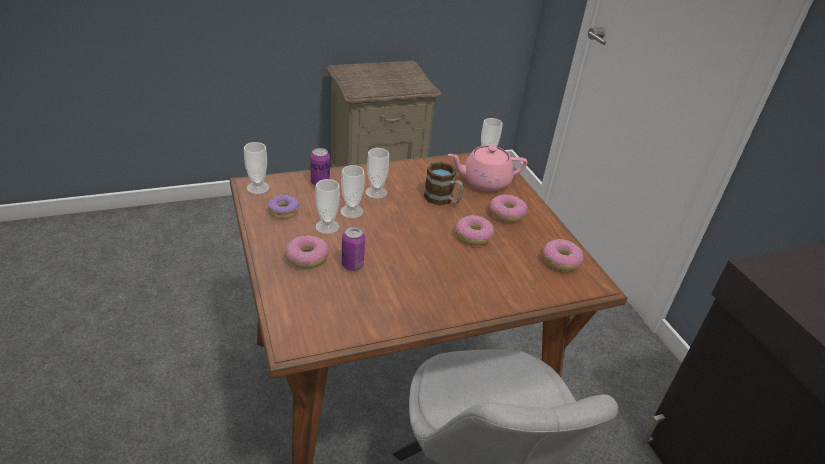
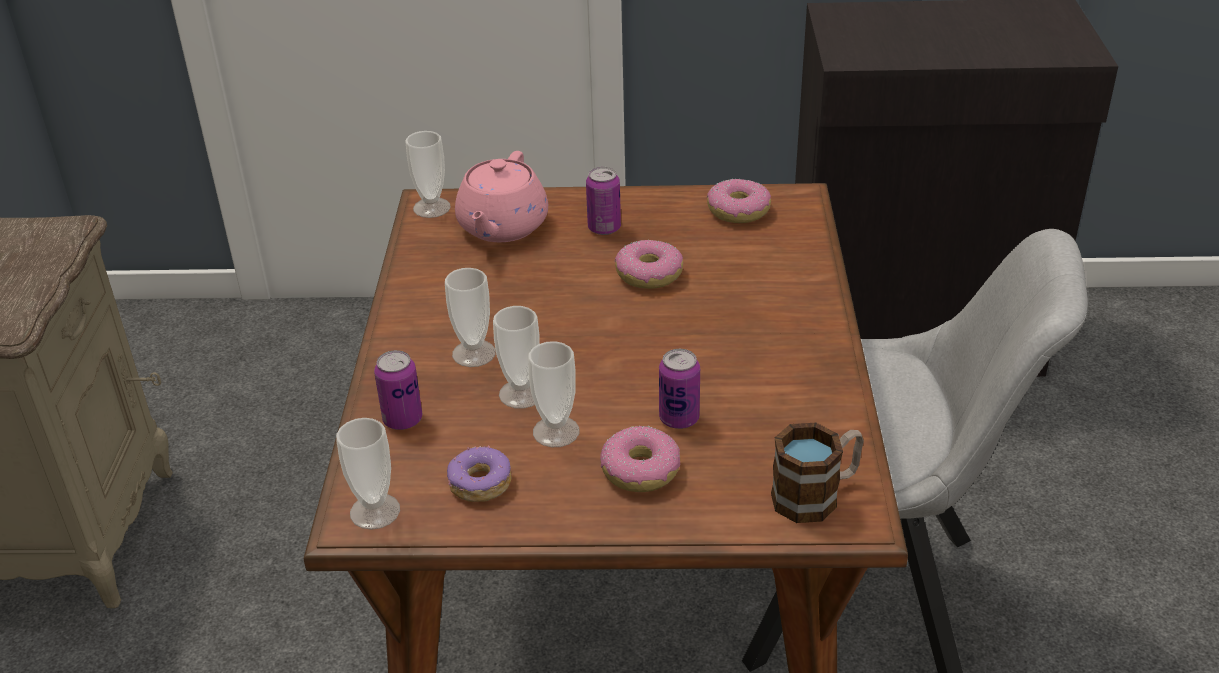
camera: 65 degrees left, 0 degrees up
mug [424,162,464,205] -> mug moved to [771,423,864,523]
donut [490,195,528,222] -> can [586,167,621,235]

